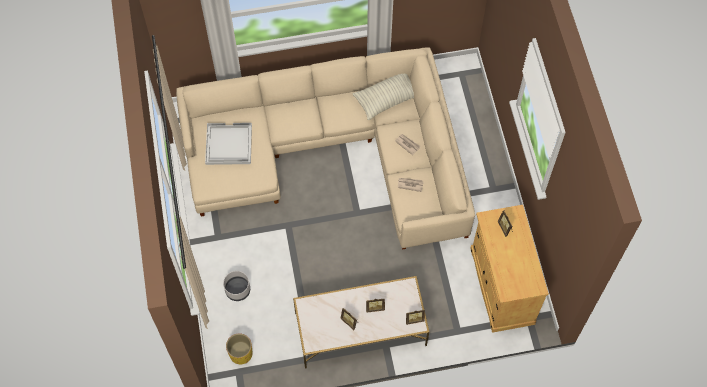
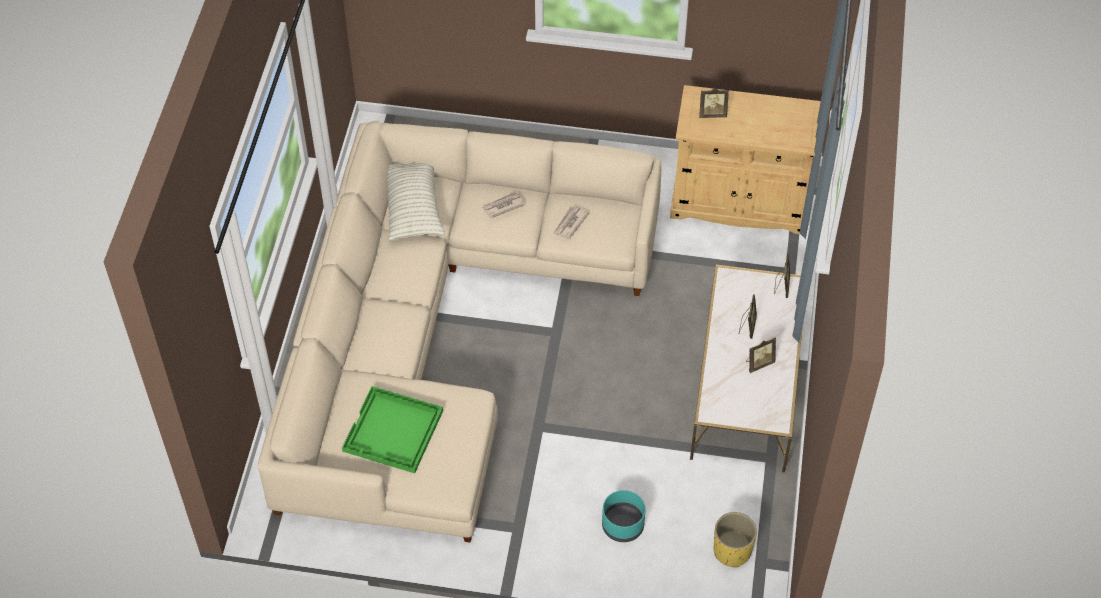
camera: 70 degrees left, 10 degrees down
white tray [205,123,252,165] -> green tray [342,386,443,473]
grey planter [223,271,250,301] -> turquoise planter [602,490,646,542]

